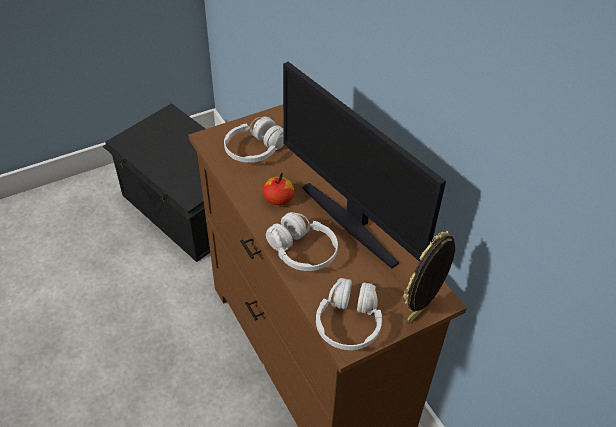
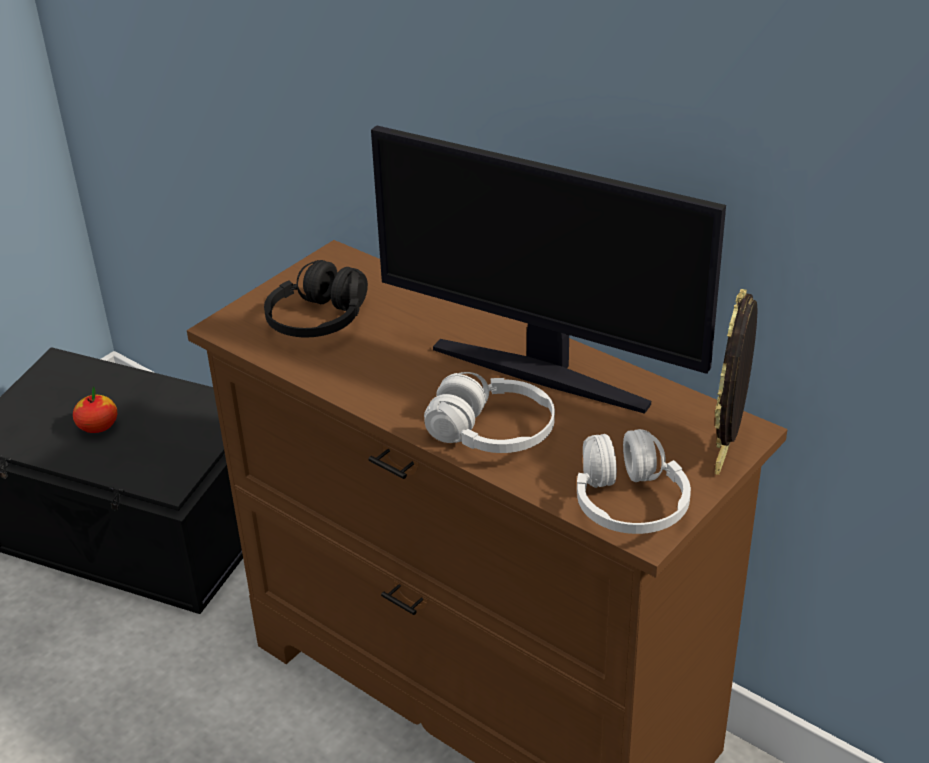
camera: 20 degrees left, 10 degrees down
white headphones [224,117,284,163] -> black headphones [264,260,368,337]
apple [262,173,294,205] -> apple moved to [73,386,117,433]

